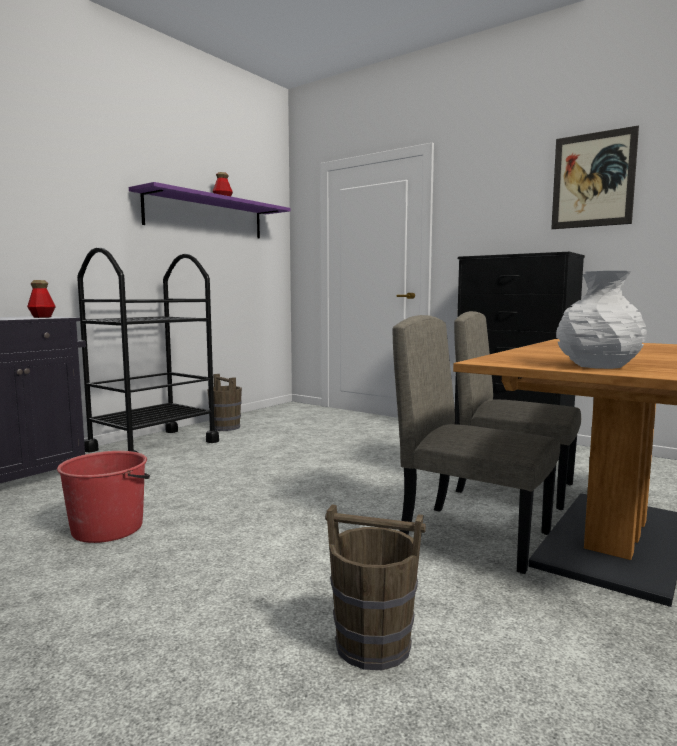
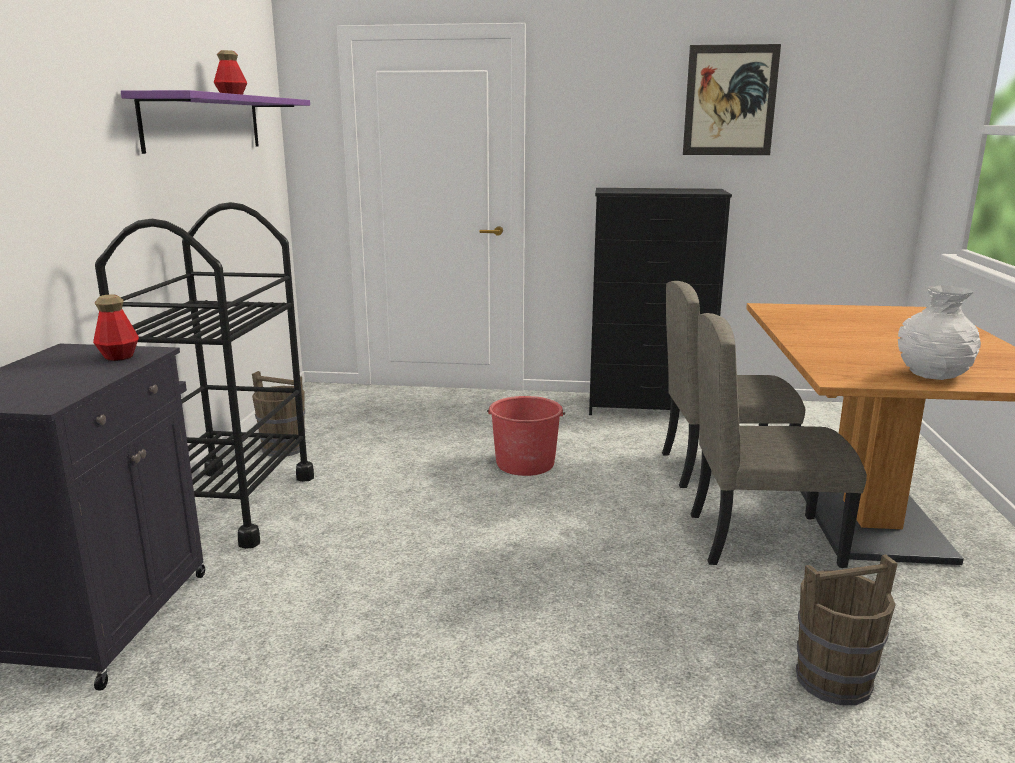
camera: 30 degrees left, 10 degrees up
red bucket [57,451,150,543] -> red bucket moved to [487,396,565,476]

